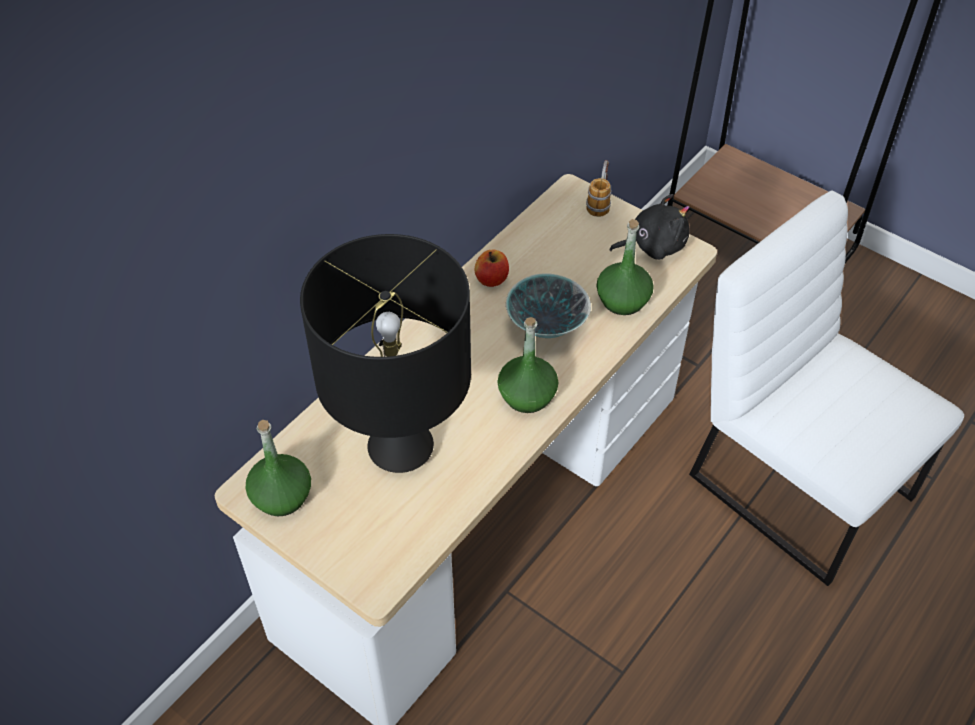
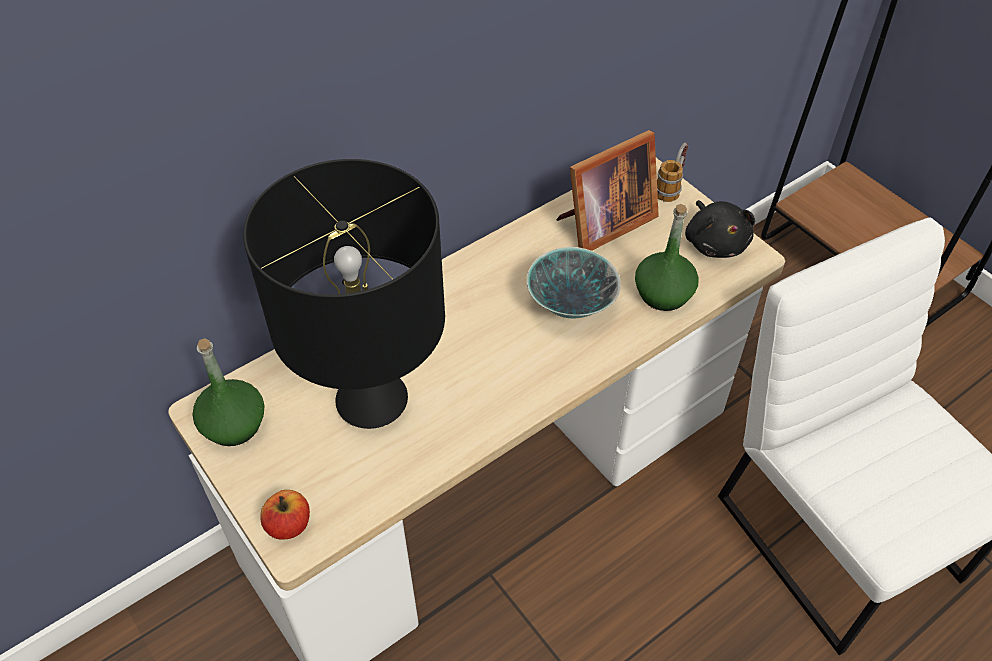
camera: 15 degrees right, 0 degrees up
apple [474,250,509,287] -> apple moved to [260,490,310,540]
green bottle [498,317,558,413] -> none
black plush toy [610,194,690,260] -> black plush toy turned 75 degrees clockwise [685,200,755,258]
none -> picture frame [556,130,659,251]

